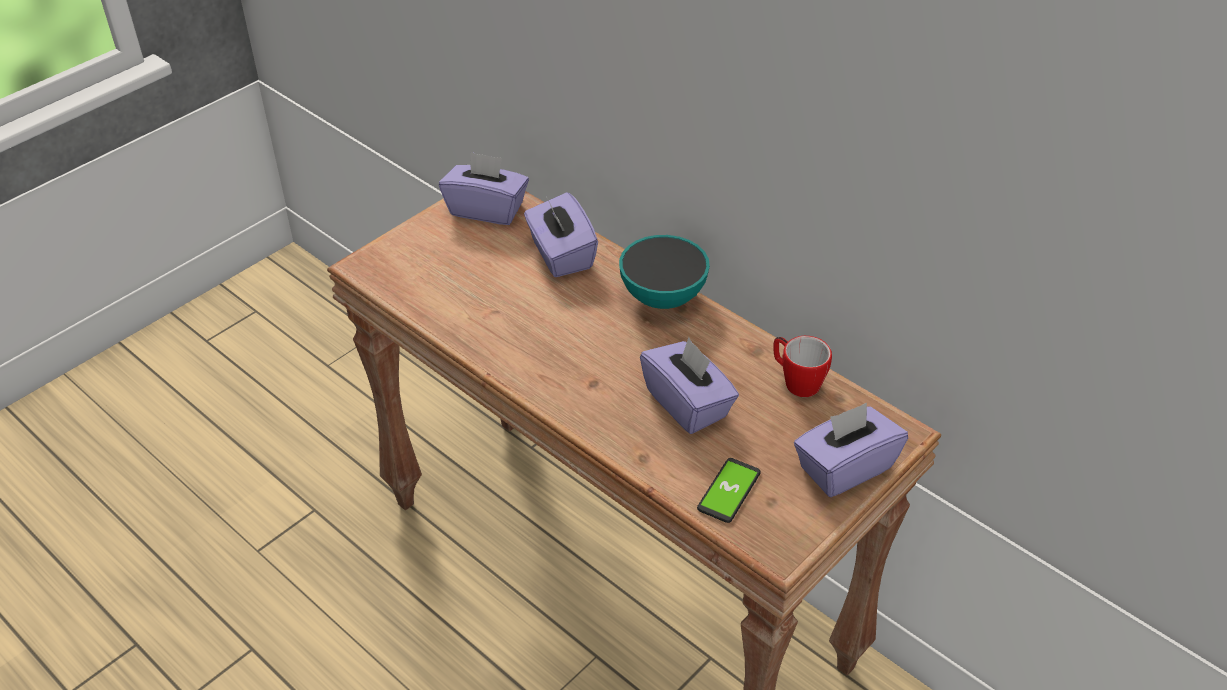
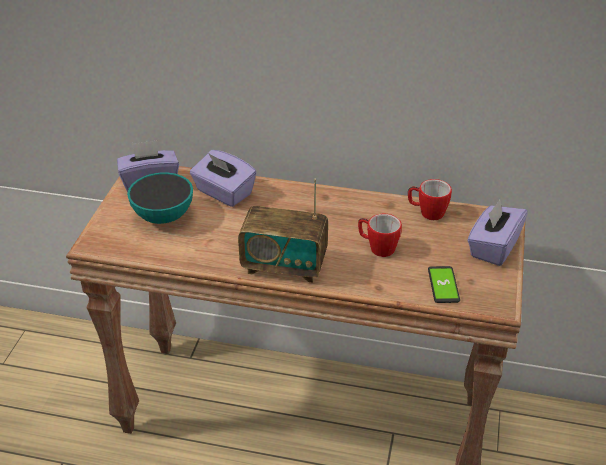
camera: 30 degrees left, 5 degrees down
bowl [619,235,710,309] -> bowl moved to [127,173,193,224]
purple tissue box [640,337,739,434] -> mug [358,214,402,257]
none -> radio [238,179,328,283]

